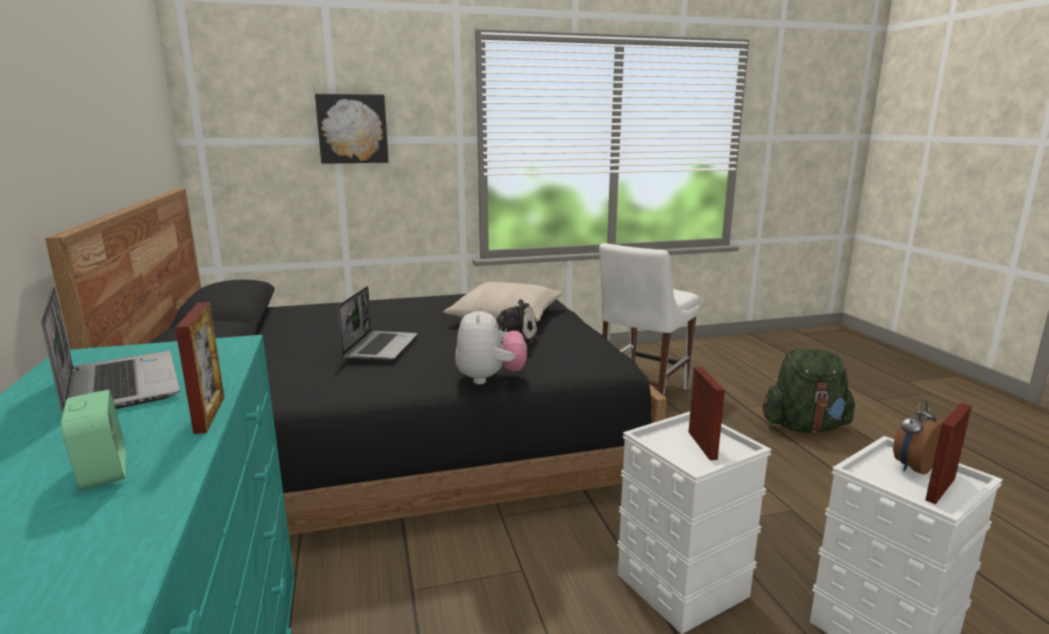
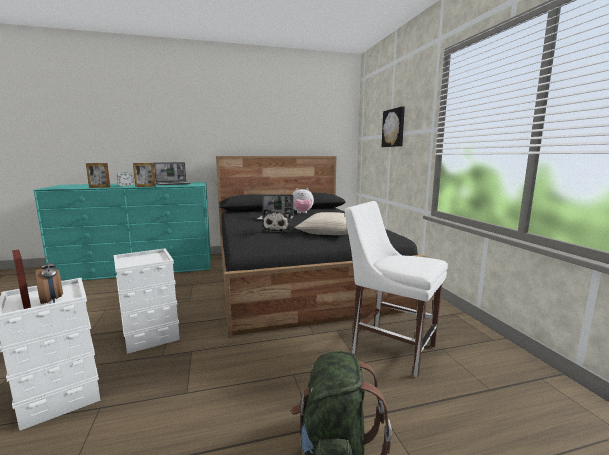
camera: 90 degrees right, 5 degrees down
plush toy [455,305,527,384] -> plush toy moved to [292,188,314,213]
picture frame [689,367,725,460] -> picture frame moved to [86,163,111,188]

